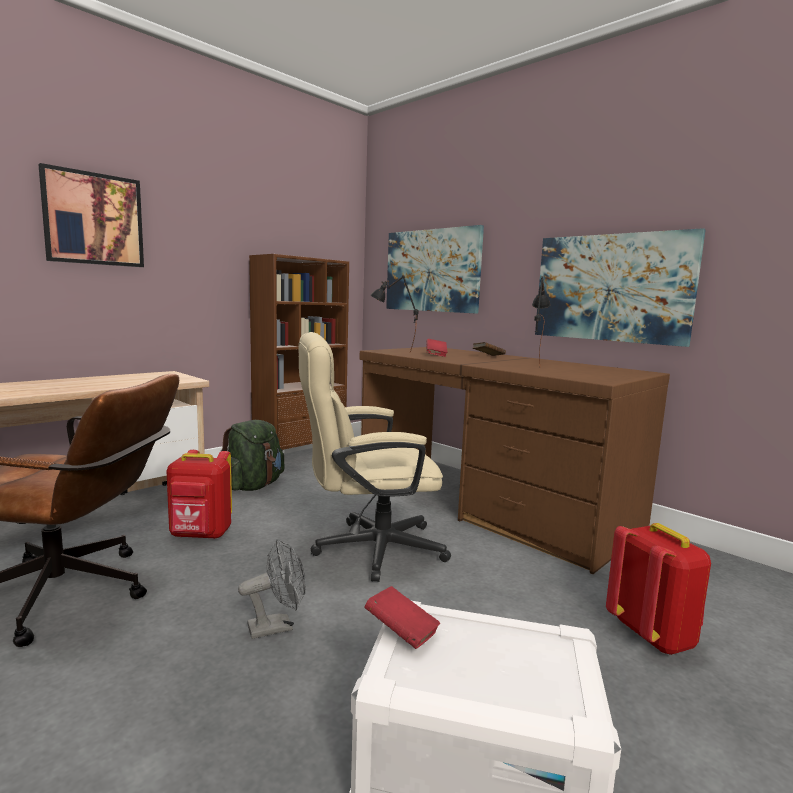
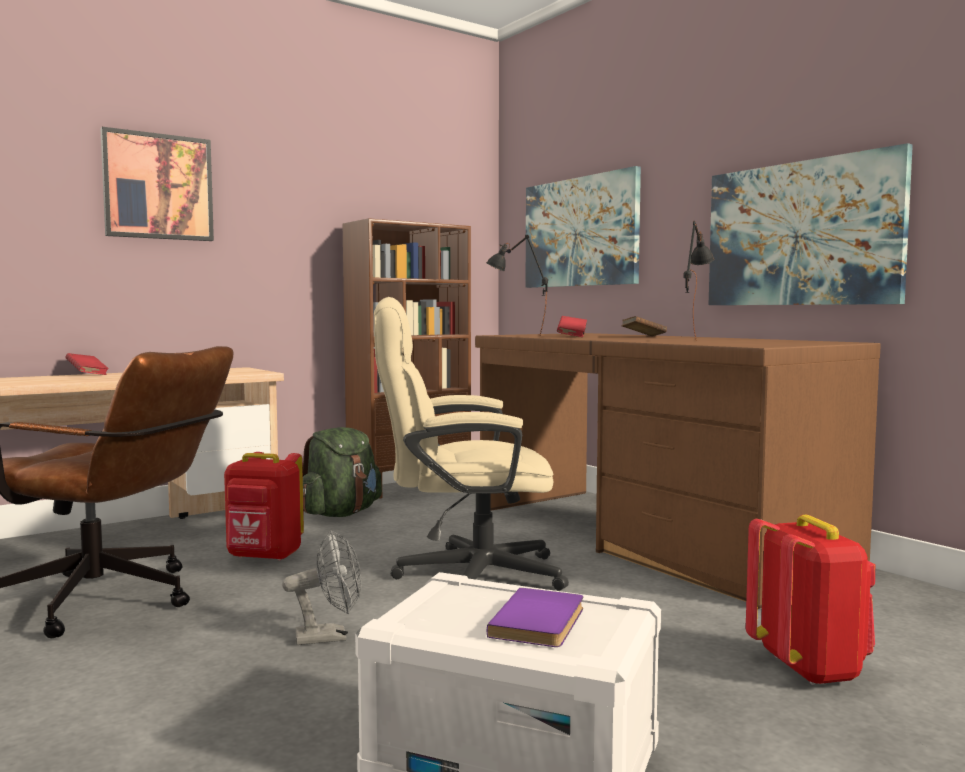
camera: 10 degrees right, 5 degrees down
red book [364,586,440,649] -> red book moved to [65,353,109,375]
none -> purple book [487,588,583,647]

